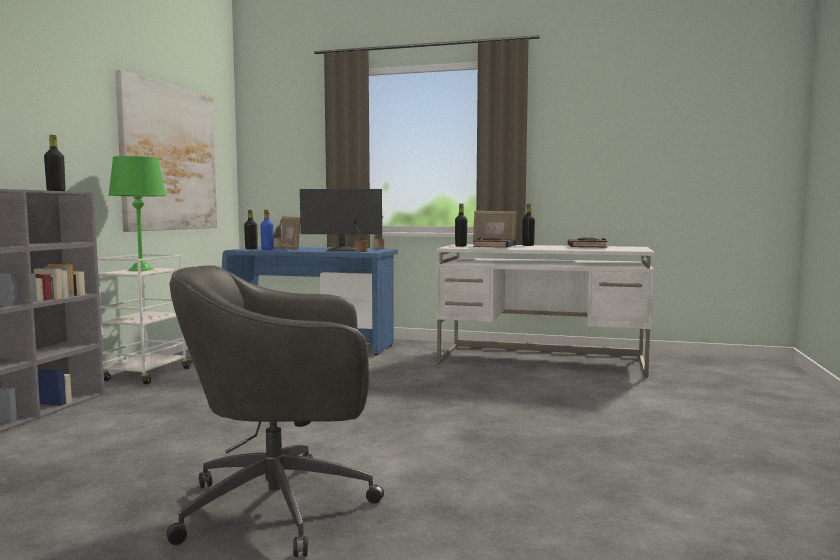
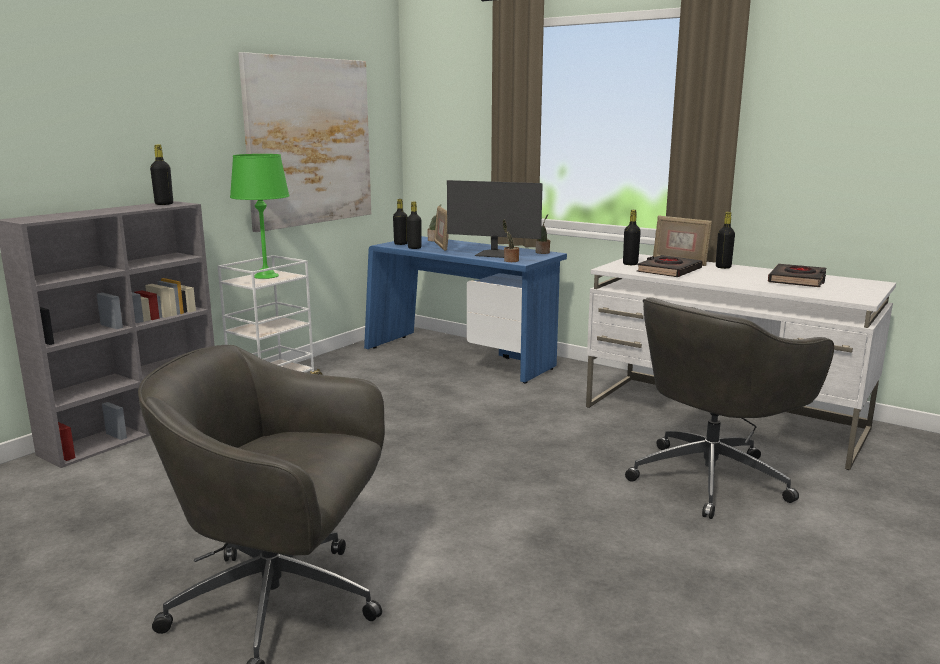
camera: 20 degrees right, 10 degrees up
blue bottle [260,210,274,250] -> black bottle [407,202,421,249]
none -> grey office chair [625,297,834,519]

